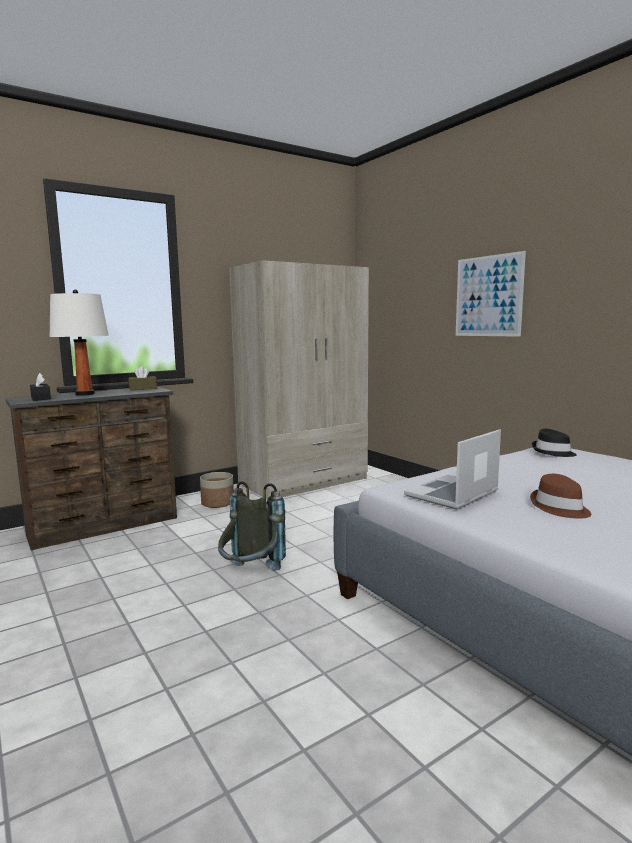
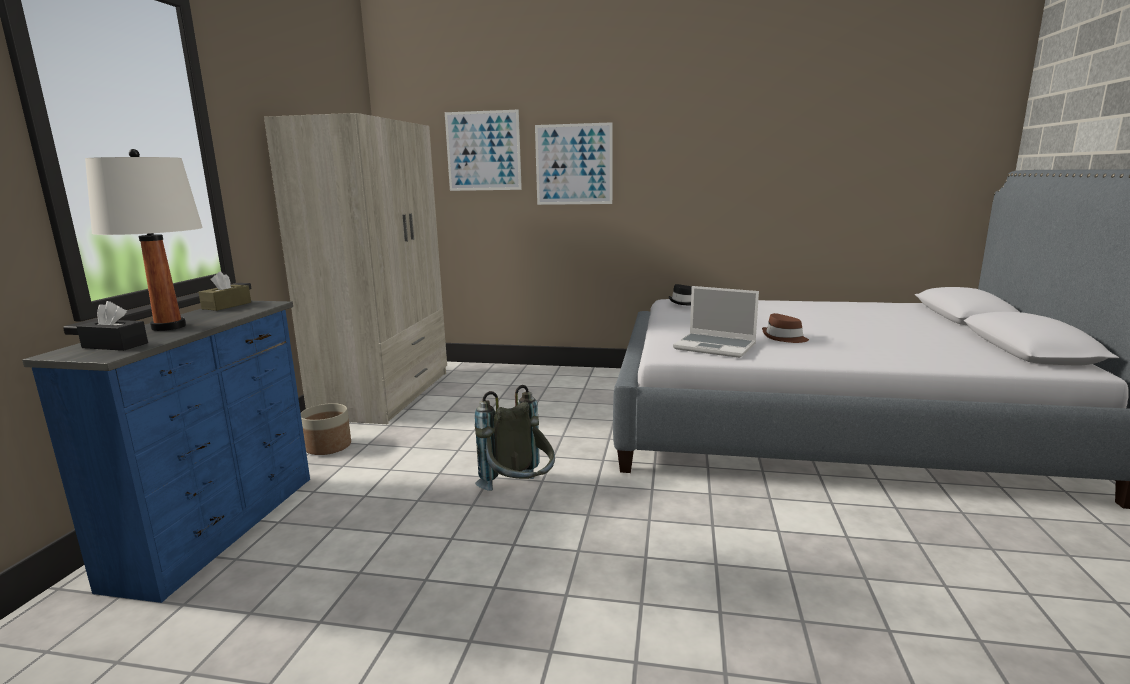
camera: 45 degrees left, 5 degrees up
brown dresser [5,387,177,550] -> blue dresser [22,301,310,603]
laptop [404,429,501,510] -> laptop turned 60 degrees counterclockwise [673,286,759,358]
none -> picture [445,110,522,191]

